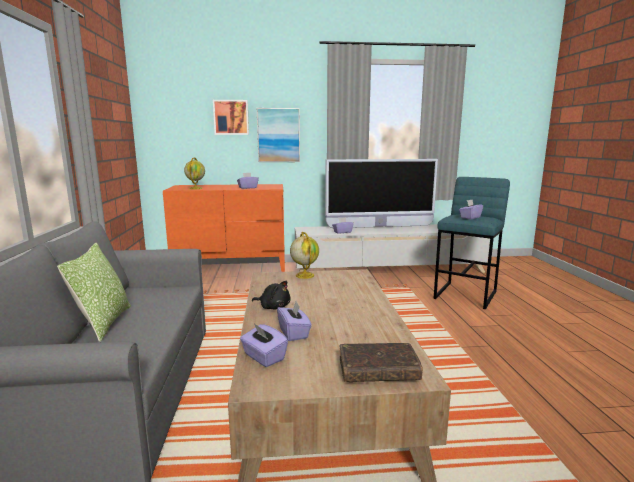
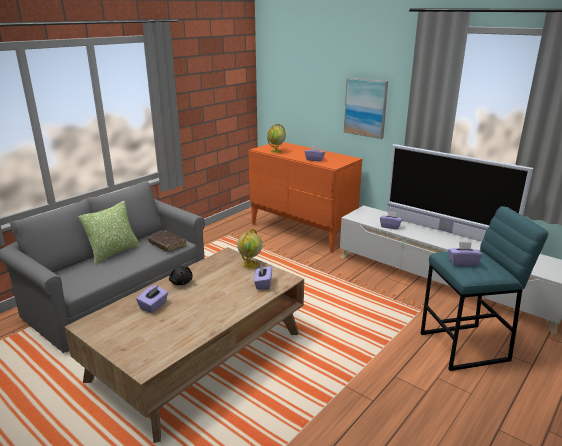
camera: 45 degrees right, 10 degrees up
picture [213,100,249,135] -> none
purple tissue box [240,323,288,367] -> purple tissue box moved to [254,264,272,290]
brown book [339,343,423,382] -> brown book moved to [148,230,187,252]

